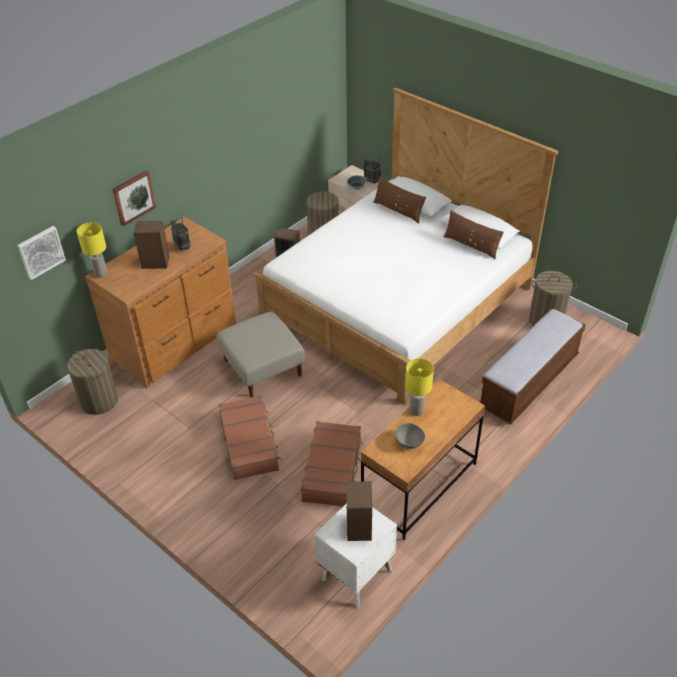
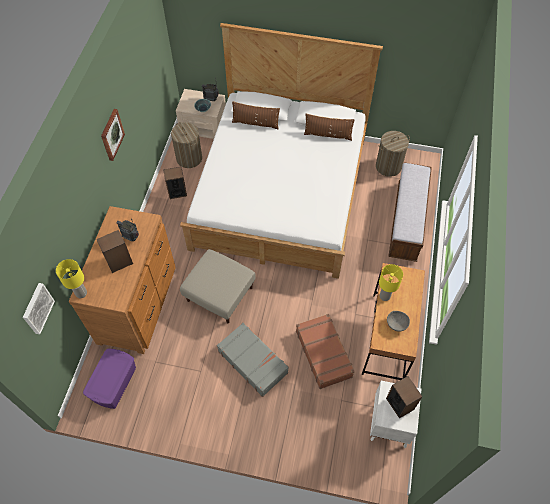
camera: 30 degrees left, 15 degrees up
laundry basket [67,349,118,415] -> purple storage box [83,348,136,409]
picture [113,171,156,226] -> picture moved to [101,109,125,161]
brown suitcase [218,396,281,480] -> grey suitcase [217,323,289,397]

